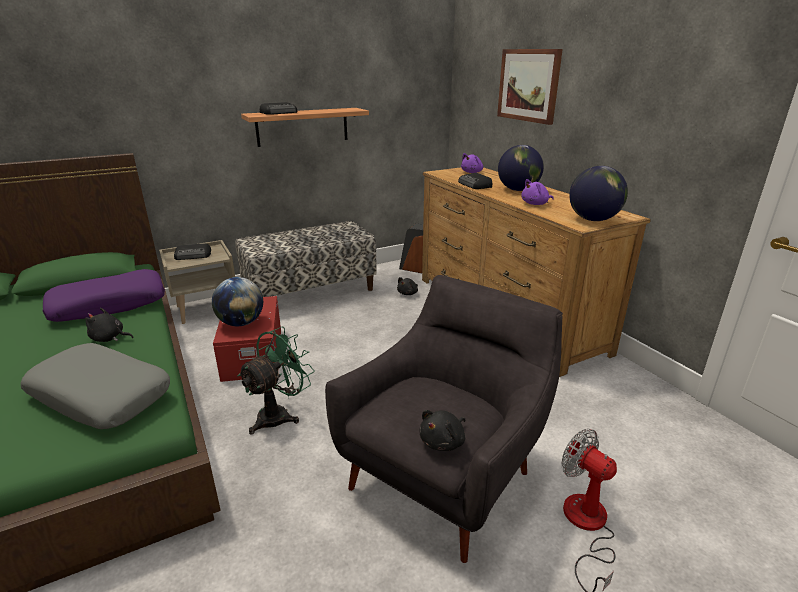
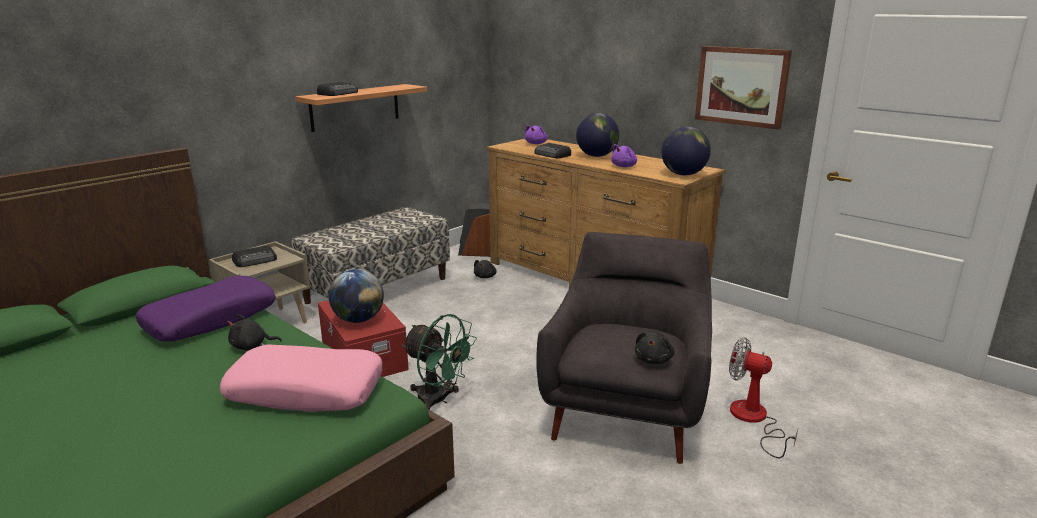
camera: 20 degrees left, 5 degrees down
grey pillow [21,343,170,429] -> pink pillow [220,344,382,412]
green fan [237,326,315,435] -> green fan turned 105 degrees clockwise [402,314,477,410]
picture [497,49,563,125] -> picture moved to [695,46,792,130]

